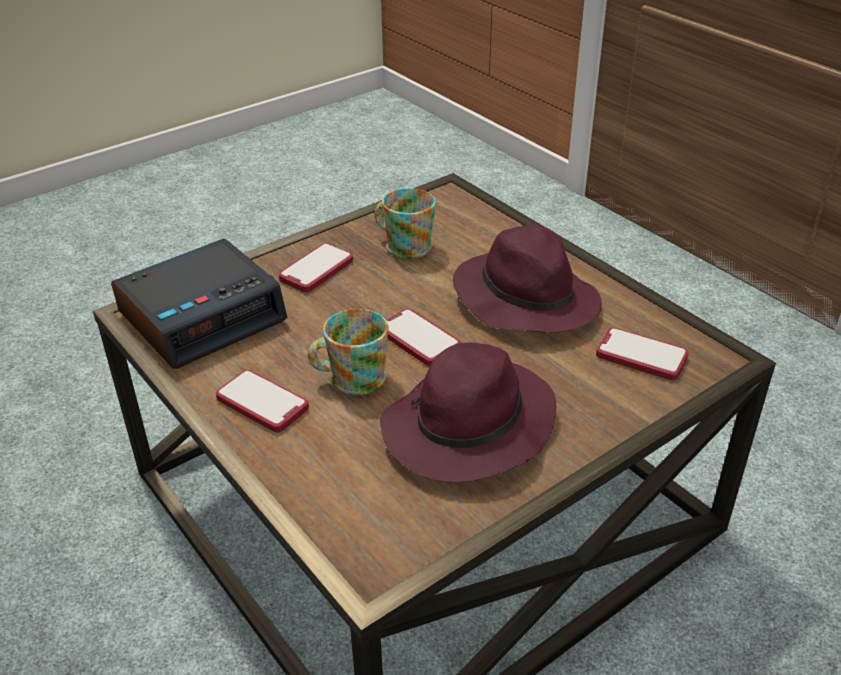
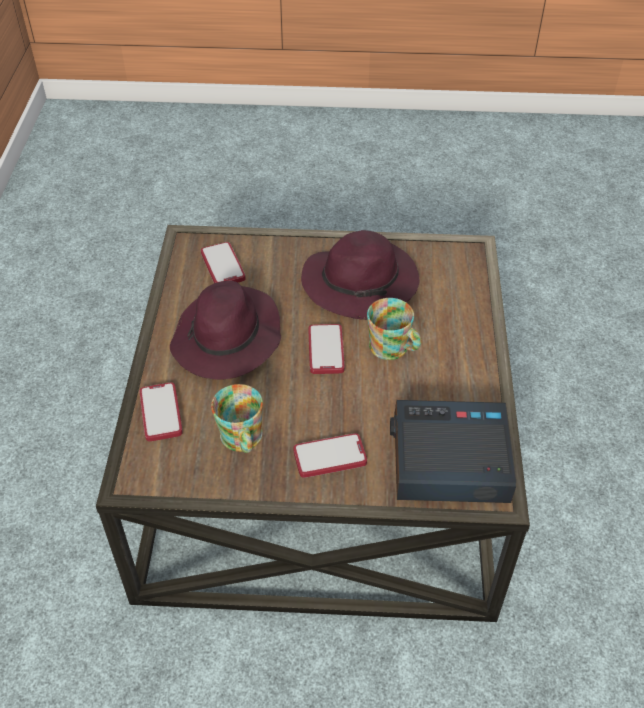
camera: 140 degrees left, 10 degrees up
phone [216,370,309,433] -> phone moved to [139,382,183,441]

